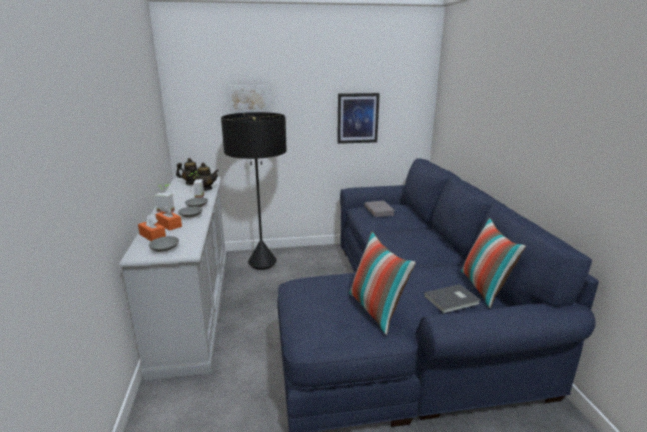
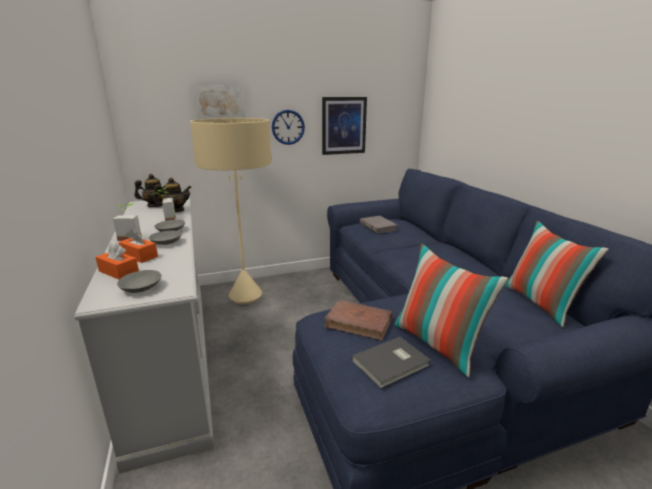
camera: 10 degrees left, 0 degrees up
black floor lamp [221,112,287,270] -> beige floor lamp [190,118,271,304]
grey book [424,284,481,313] -> grey book moved to [352,337,431,389]
none -> wall clock [272,110,305,145]
none -> brown book [324,300,392,341]

